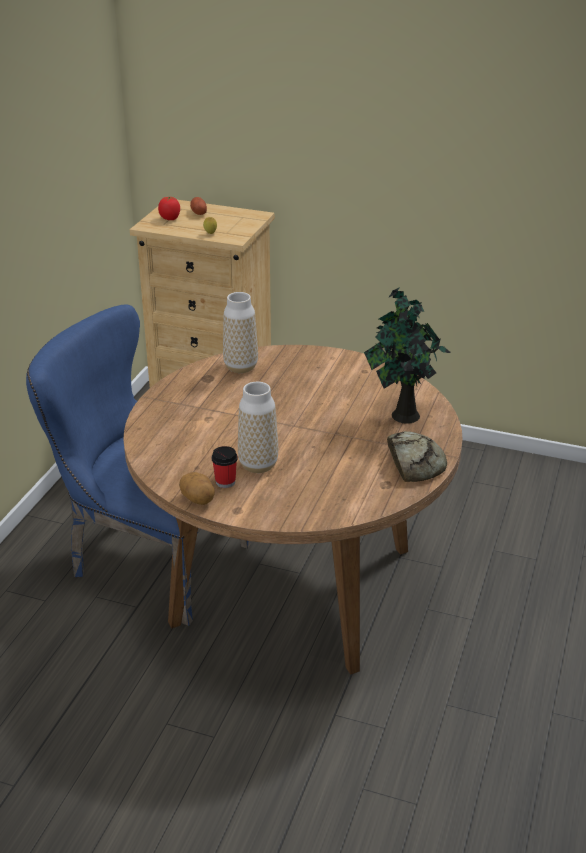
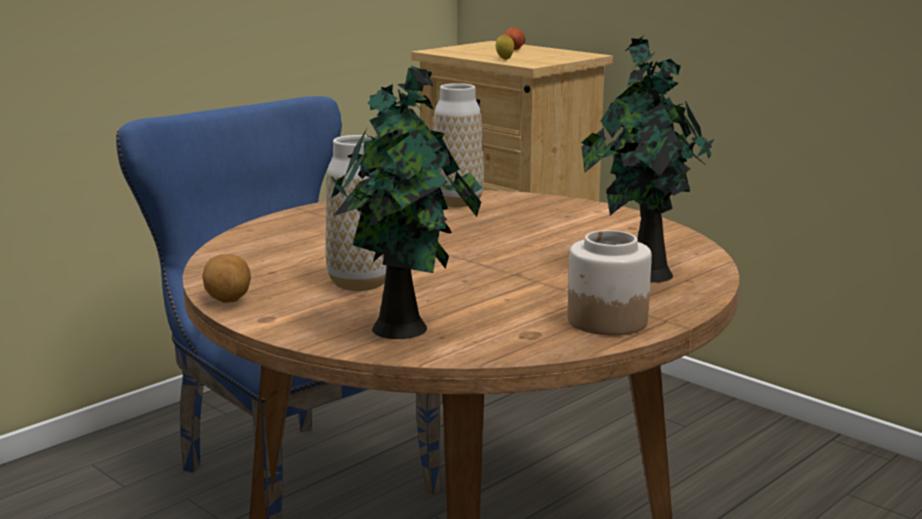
camera: 25 degrees right, 15 degrees down
tomato [158,197,180,220] -> none
cup [212,446,238,488] -> none
bread [387,431,447,482] -> jar [568,230,652,335]
none -> potted plant [331,65,482,339]

